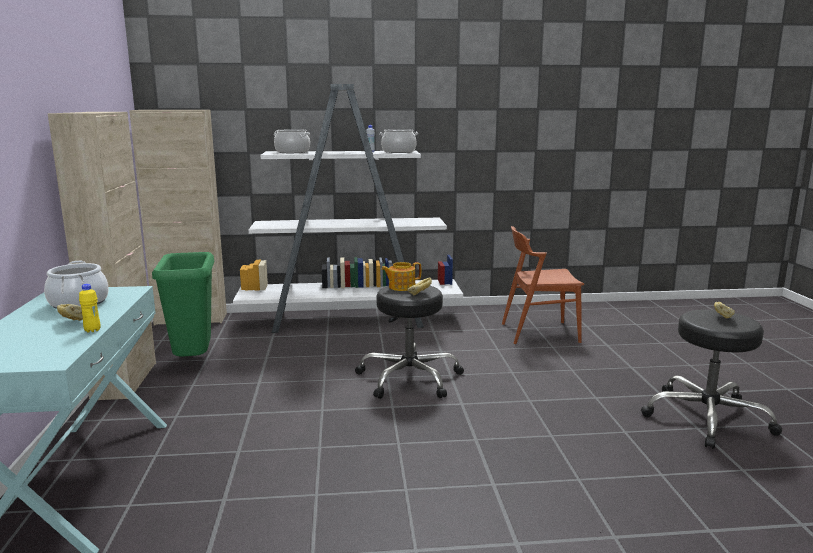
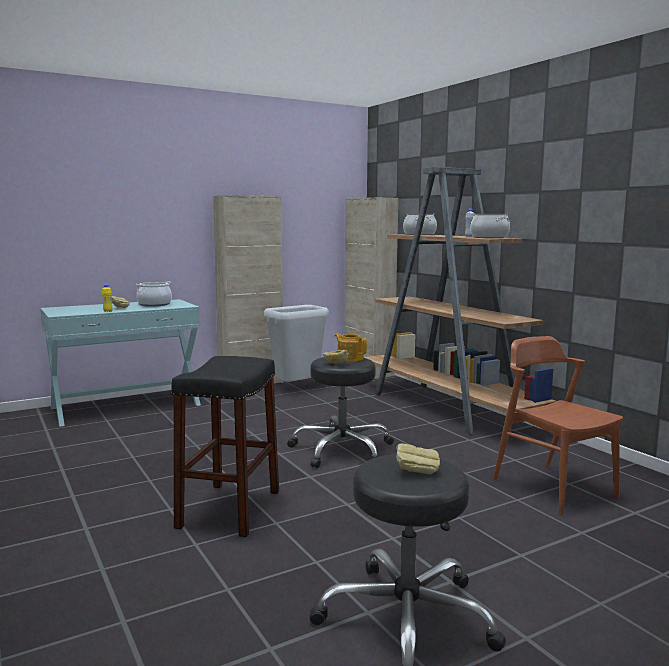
camera: 65 degrees right, 5 degrees down
green trash can [152,252,215,357] -> grey trash can [264,305,329,382]
white bookcase [233,84,463,333] -> brown bookcase [363,167,556,435]
none -> black stool [171,356,279,537]

